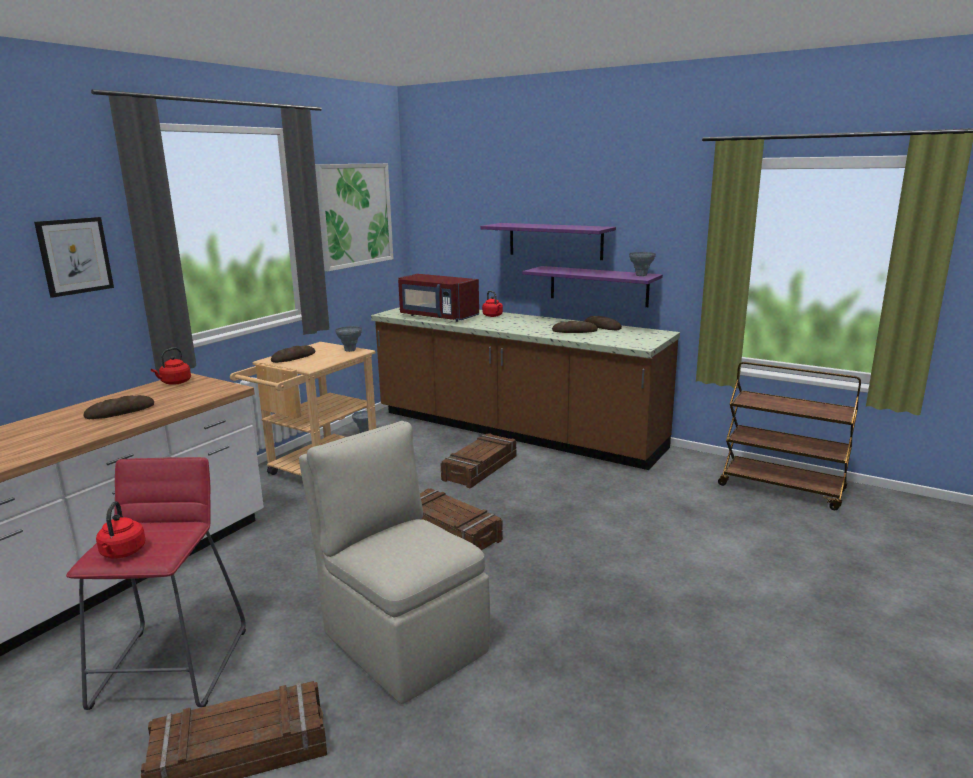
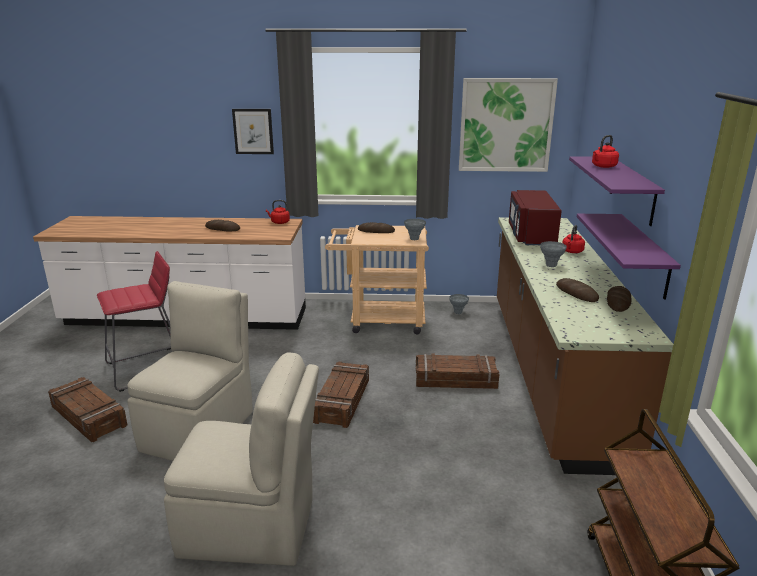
camera: 60 degrees right, 5 degrees up
red kettle [96,501,146,558] -> red kettle moved to [592,135,619,168]
grey vase [629,252,656,276] -> grey vase moved to [540,241,567,267]
none -> beige chair [164,352,319,566]

